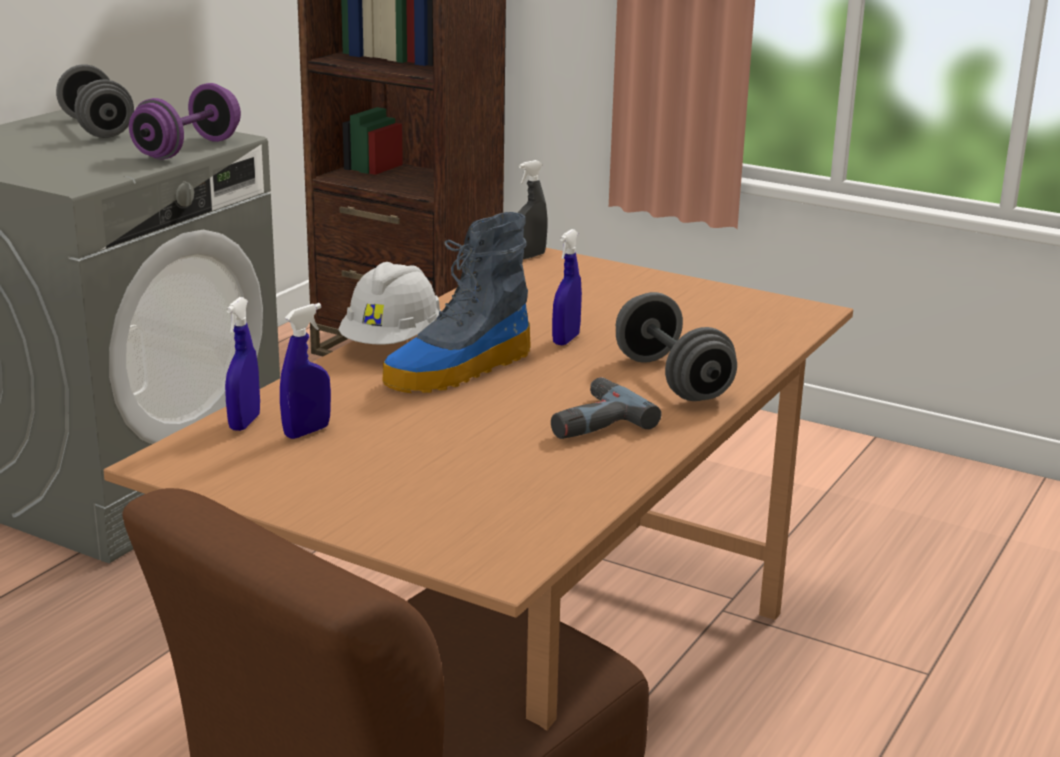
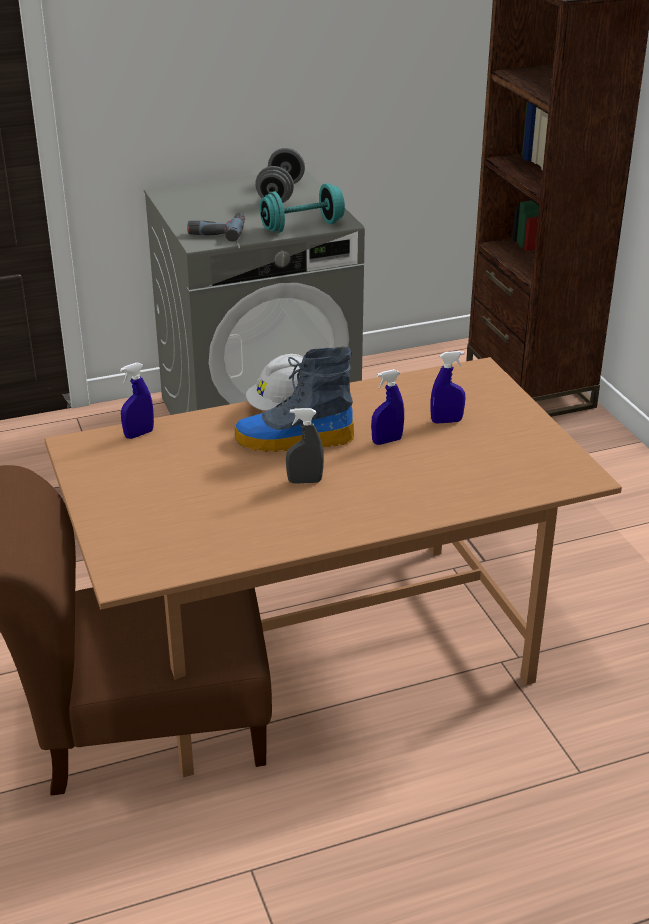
camera: 40 degrees right, 10 degrees up
purple dumbbell [129,83,241,159] -> turquoise dumbbell [260,183,345,233]
blue spray bottle [280,303,331,439] -> blue spray bottle moved to [430,351,466,423]
grey spray bottle [518,160,548,259] -> grey spray bottle moved to [286,408,324,484]
power drill [551,377,662,439] -> power drill moved to [187,213,245,242]
grey dumbbell [616,292,737,401] -> none

